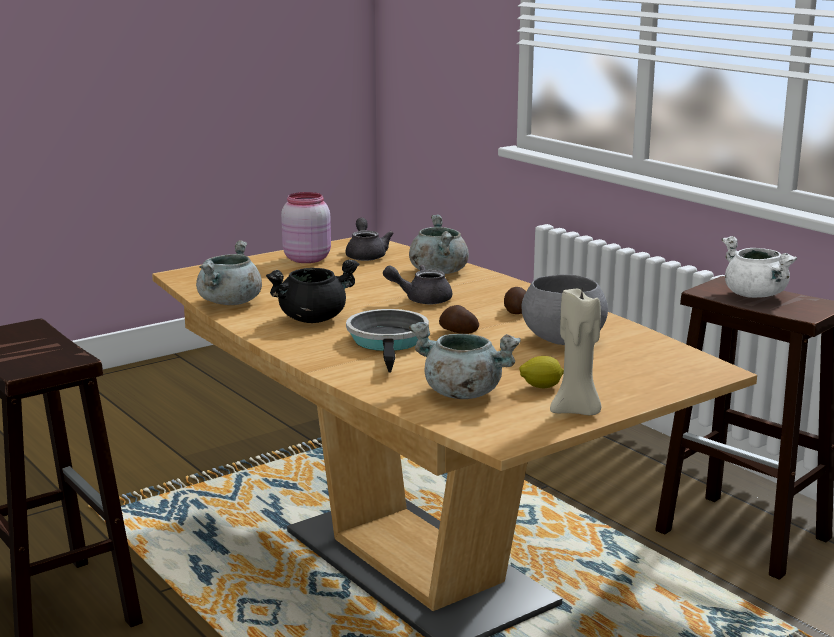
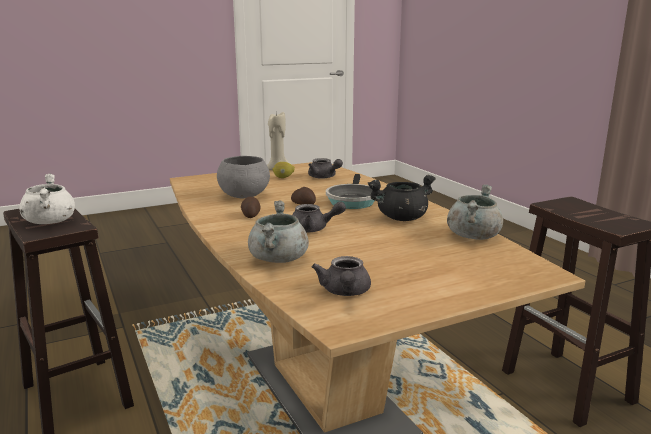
camera: 170 degrees left, 0 degrees up
pink jar [281,192,331,263] -> none
grey cooking pot [409,322,521,399] -> grey teapot [308,158,343,179]

